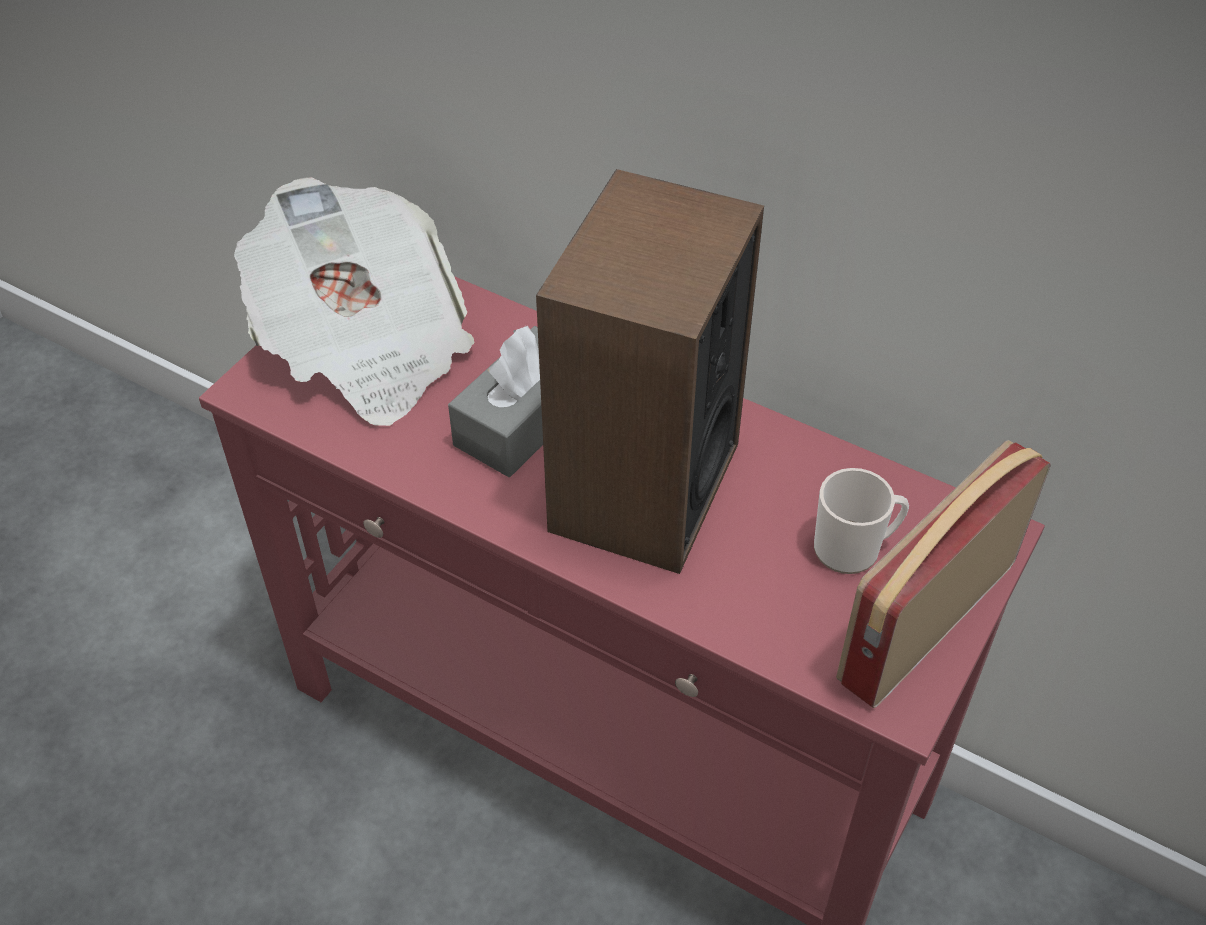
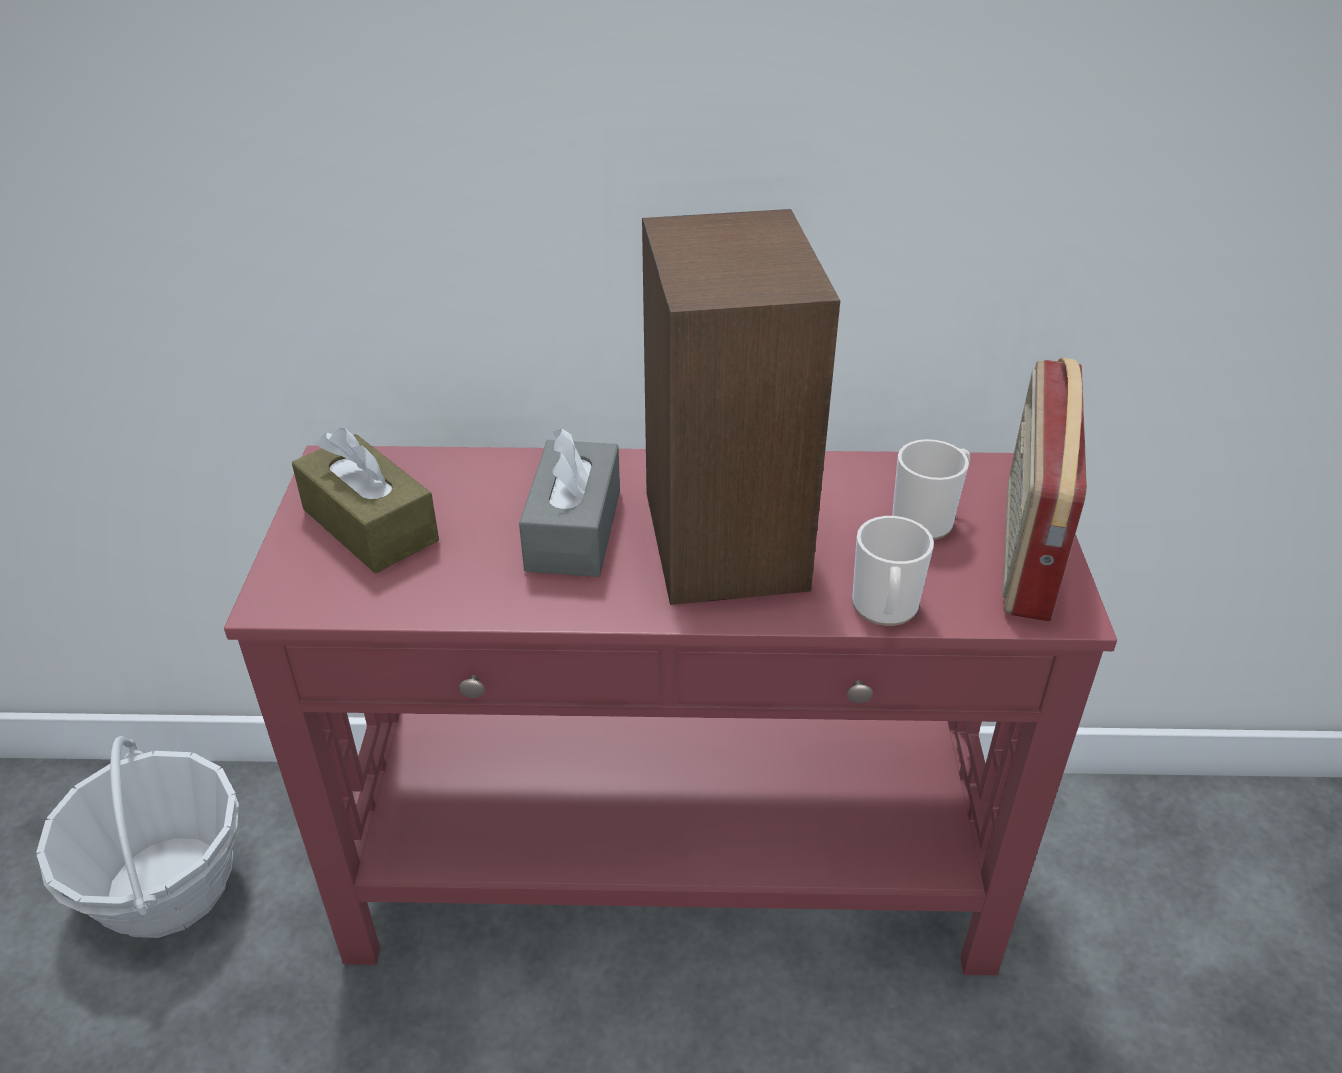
camera: 30 degrees left, 10 degrees down
newspaper [234,177,475,426] -> brown tissue box [292,428,439,573]
none -> basket [36,736,239,938]
none -> mug [852,516,934,626]

